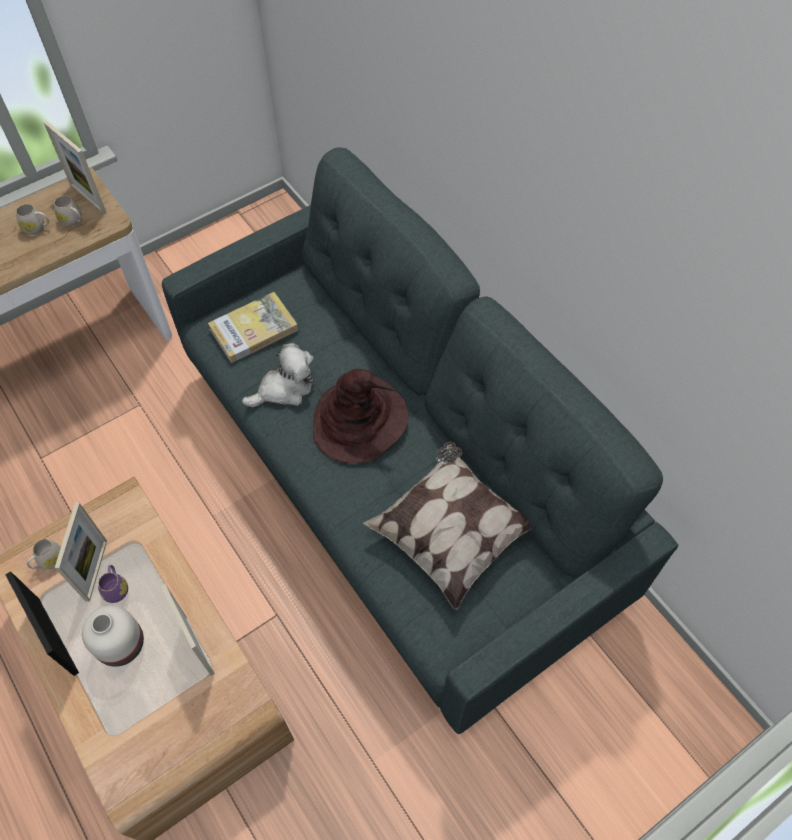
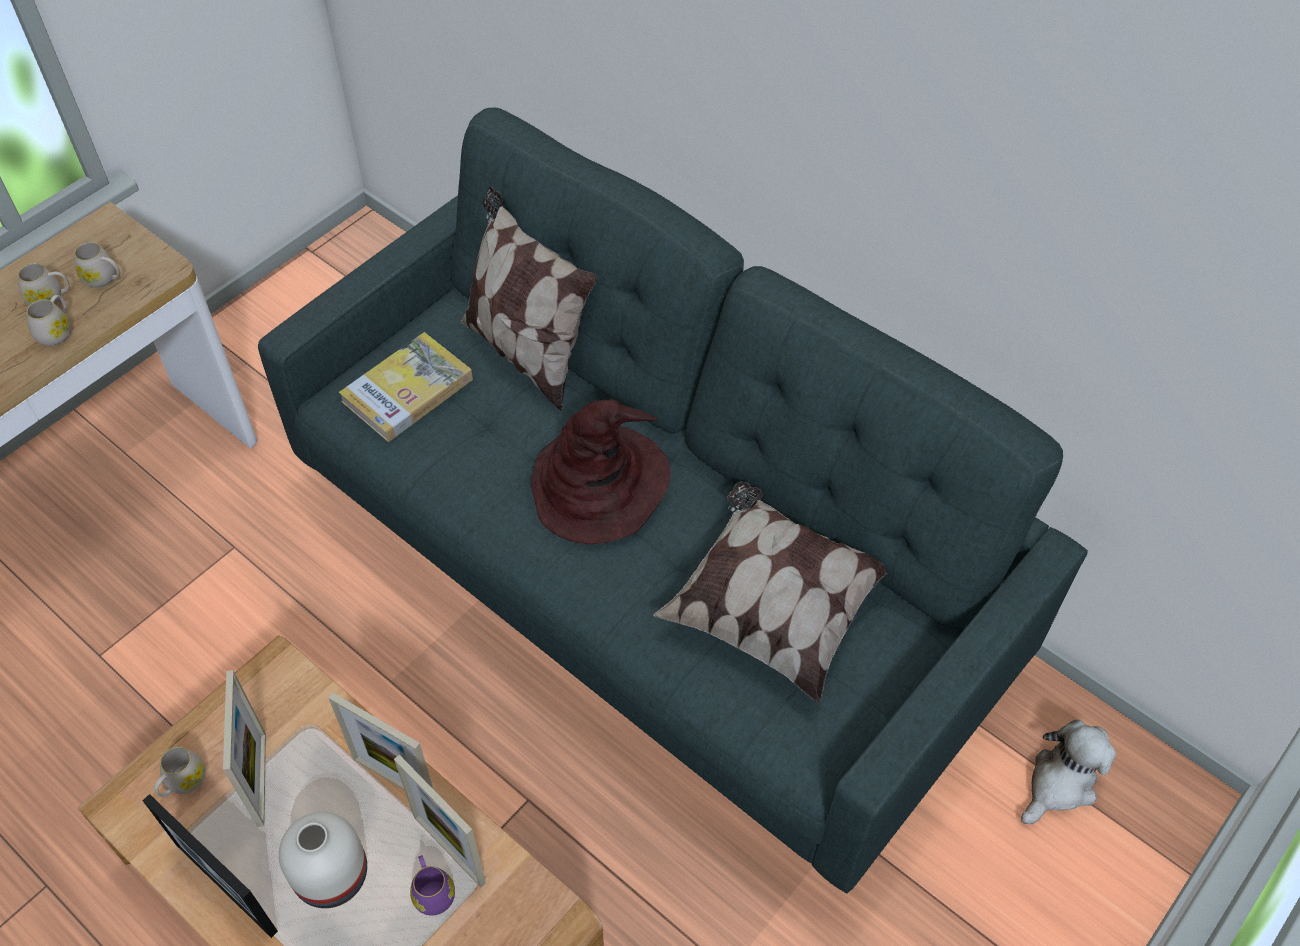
camera: 15 degrees left, 5 degrees down
picture frame [43,121,106,214] -> picture frame moved to [328,692,433,790]
purple mug [98,565,128,603] -> purple mug moved to [410,855,455,916]
plush toy [242,343,314,407] -> plush toy moved to [1021,719,1116,824]
none -> white mug [27,295,71,346]
none -> pillow [461,187,597,411]

